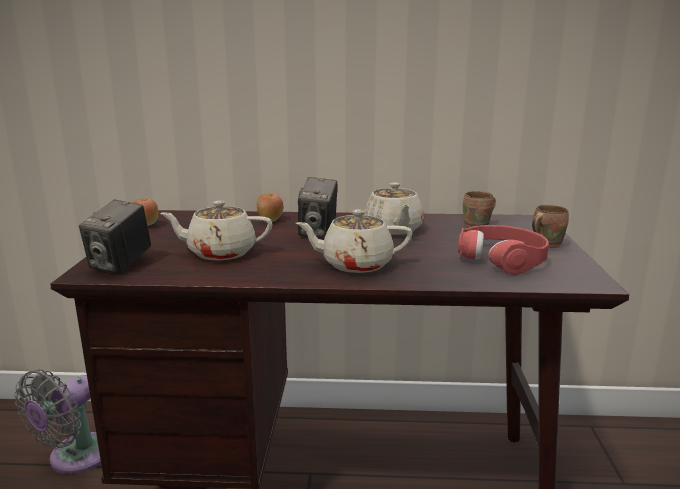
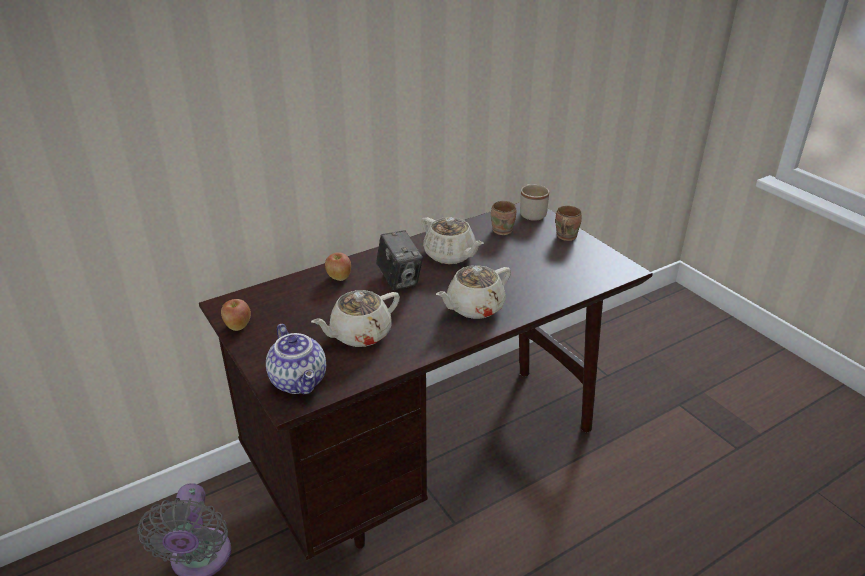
camera: 35 degrees left, 15 degrees up
camera [79,199,151,274] -> teapot [266,324,326,394]
red headphones [458,225,549,275] -> none
none -> beige mug [520,184,549,221]

